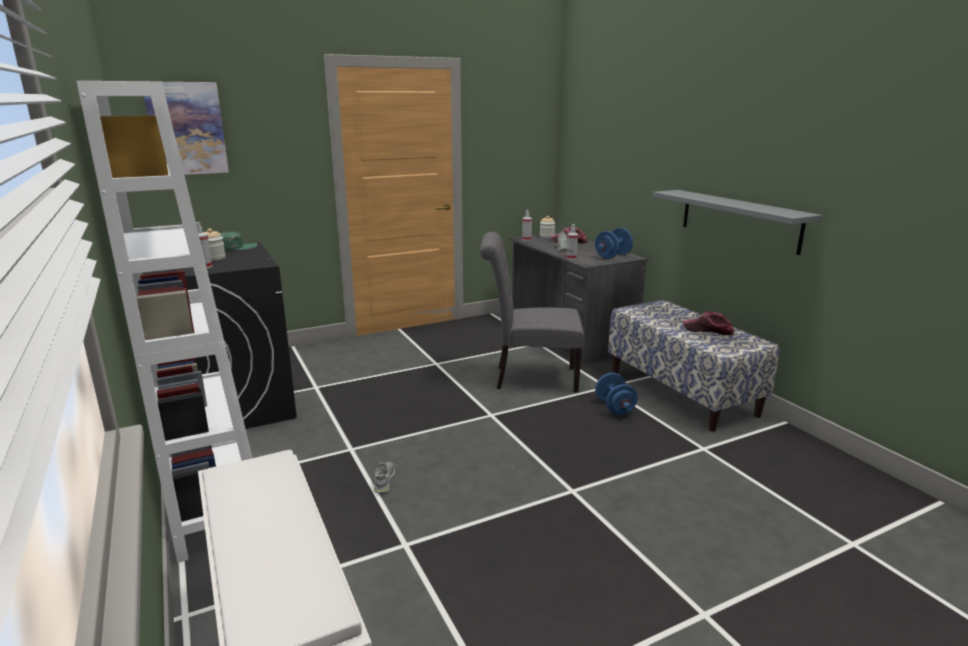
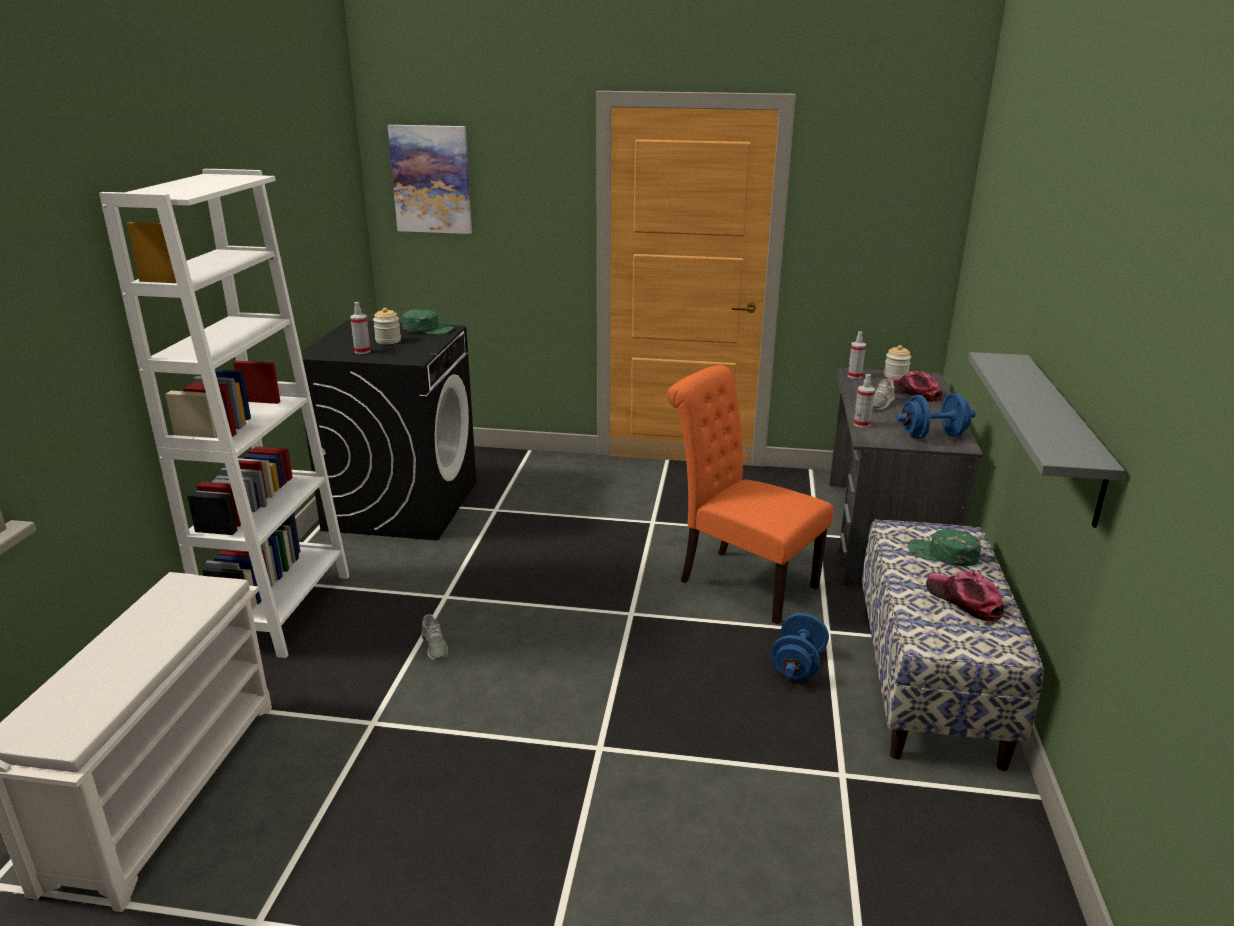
camera: 35 degrees right, 5 degrees up
grey shoe [374,462,395,493] -> grey shoe turned 120 degrees clockwise [421,614,448,660]
grey chair [480,232,584,392] -> orange chair [667,365,833,624]
none -> green cap [908,529,981,566]

